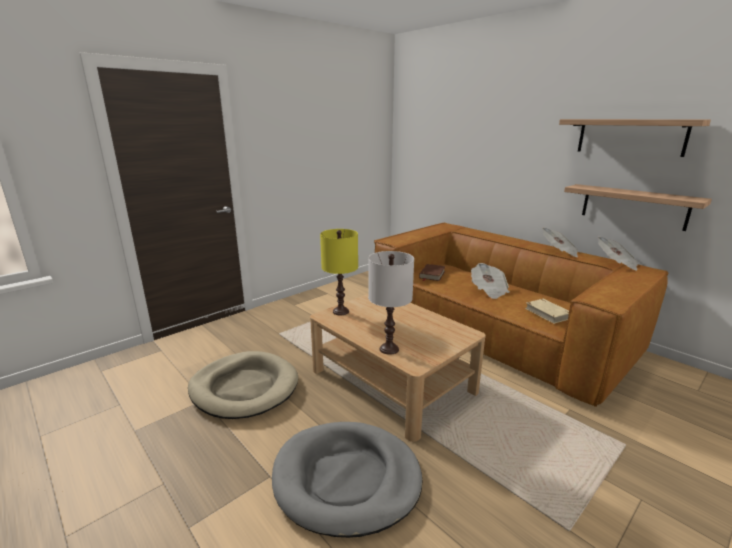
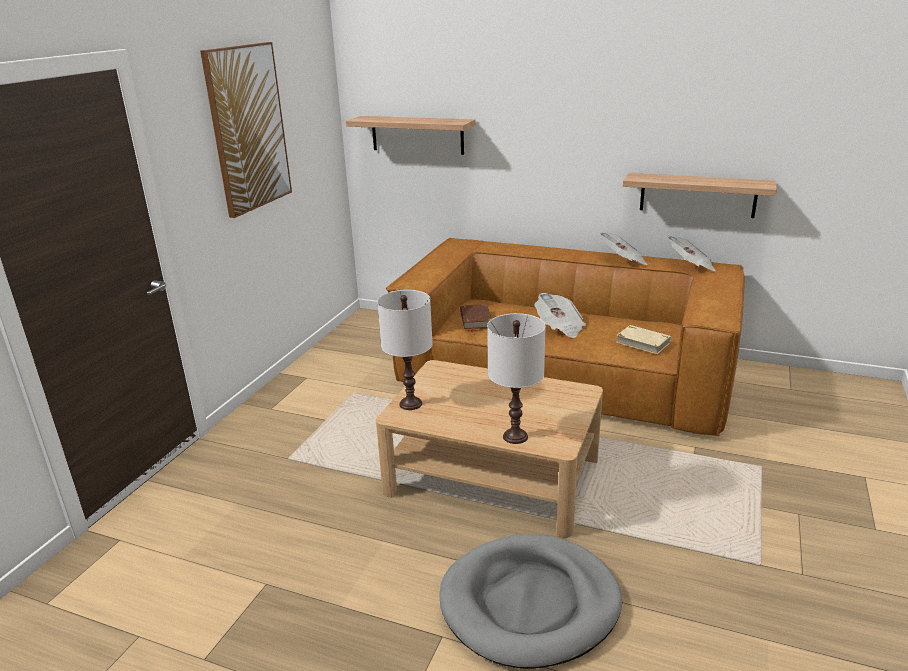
camera: 25 degrees left, 5 degrees up
beige dog bed [188,351,298,419] -> none
yellow table lamp [320,229,358,315] -> white table lamp [377,290,433,410]
shelf [559,119,711,157] -> shelf moved to [346,116,476,155]
none -> picture [200,42,292,218]

